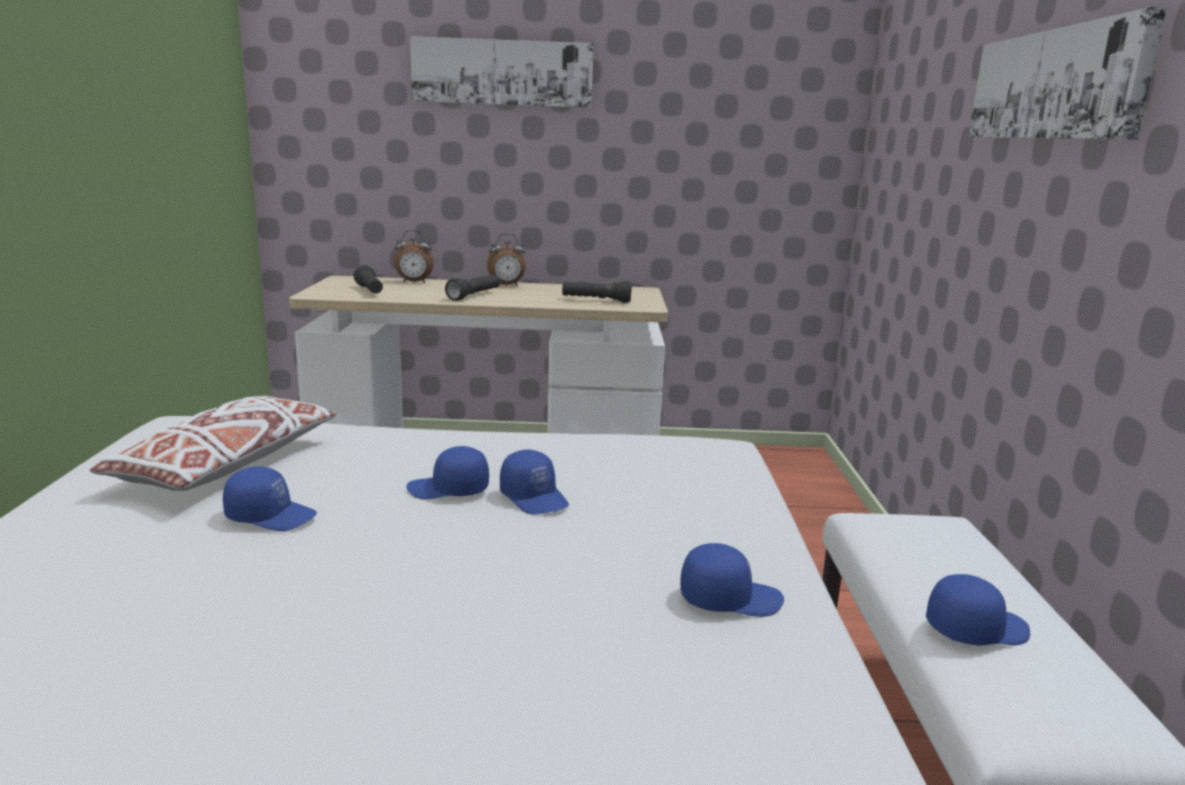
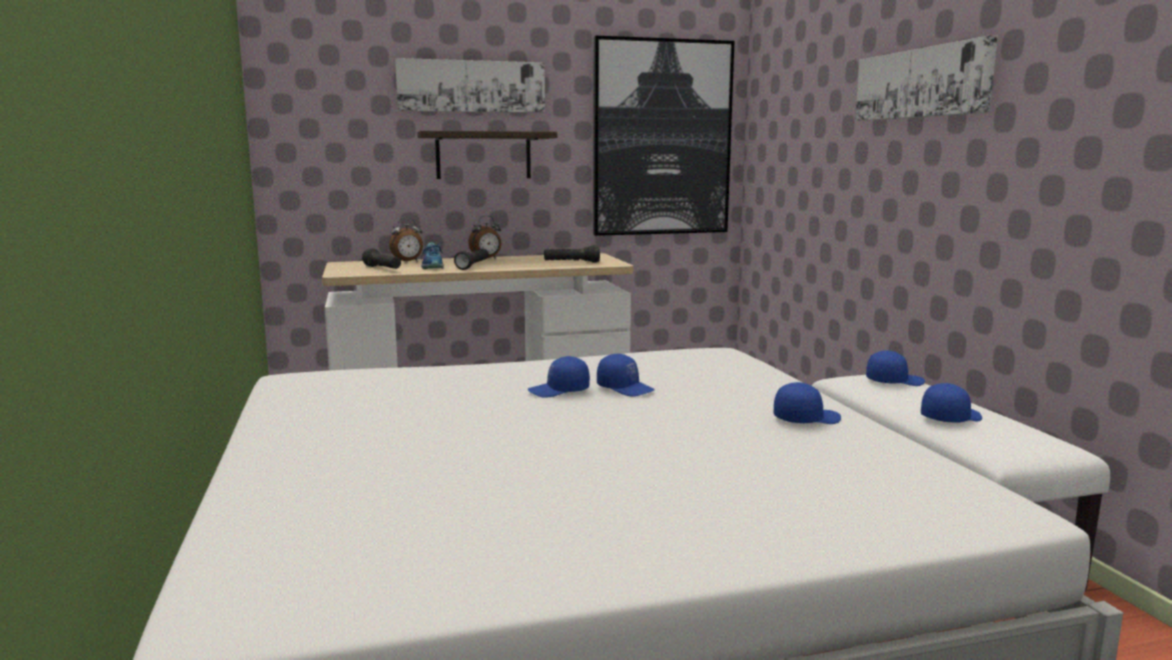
camera: 15 degrees left, 5 degrees down
white pillow [90,396,337,491] -> none
blue cap [223,466,317,531] -> blue cap moved to [866,350,925,386]
none -> shelf [417,131,557,179]
none -> shoe [421,242,444,269]
none -> picture [593,36,734,236]

